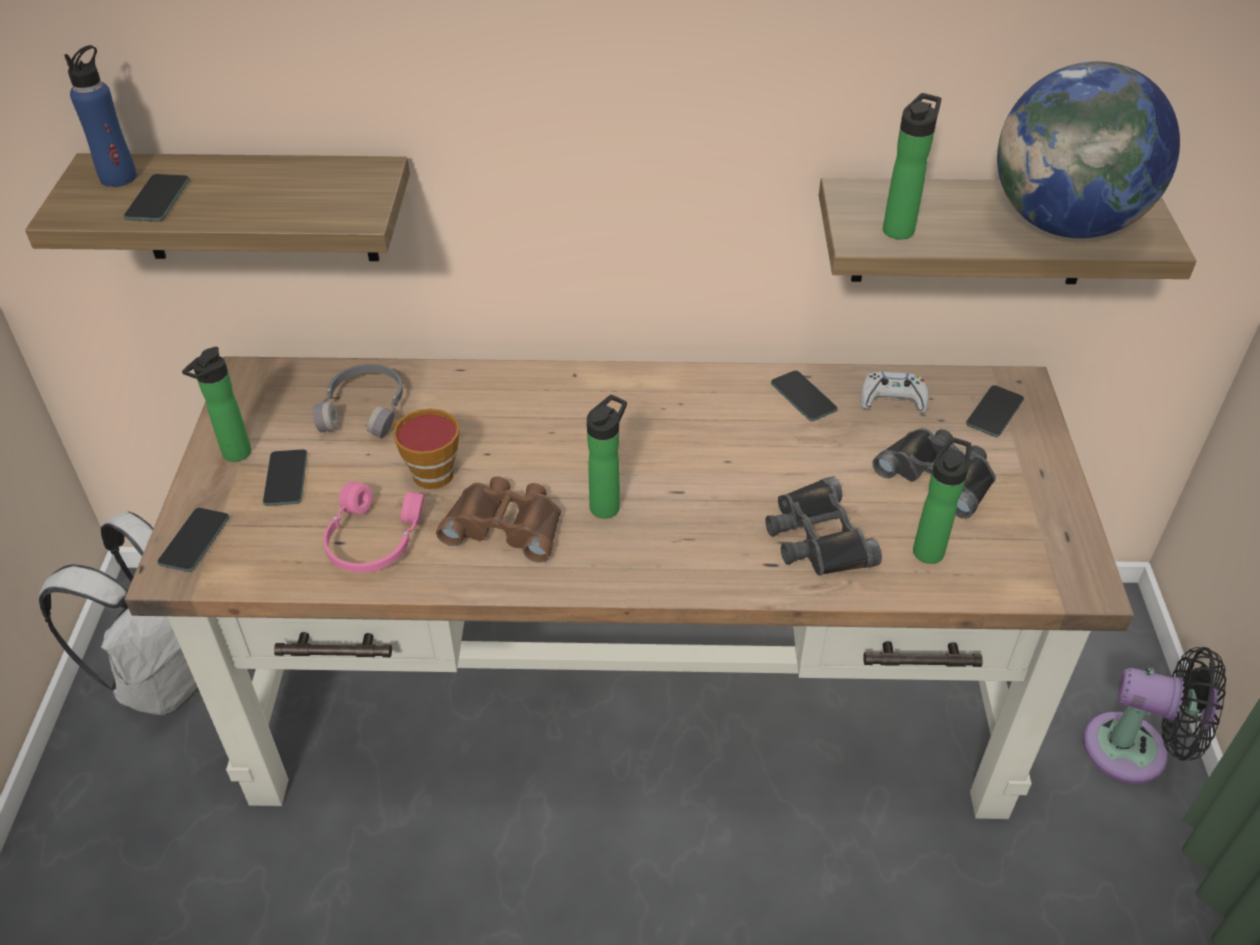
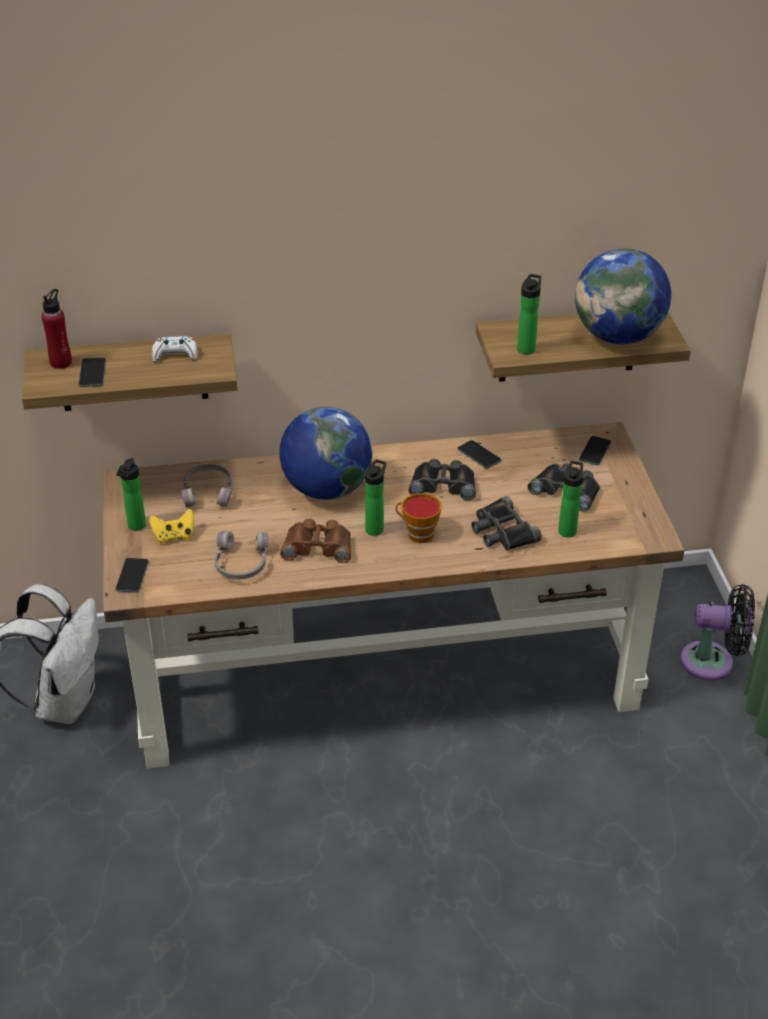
camera: 10 degrees left, 5 degrees down
blue bottle [64,45,137,187] -> red bottle [42,289,72,369]
phone [263,449,308,506] -> yellow game controller [149,509,194,544]
pink headphones [323,482,424,573] -> grey headphones [215,531,268,579]
cup [393,408,460,489] -> cup moved to [396,493,442,543]
white game controller [860,372,929,413] -> white game controller moved to [152,336,197,362]
none -> globe [279,407,372,500]
none -> black binoculars [408,459,476,501]

